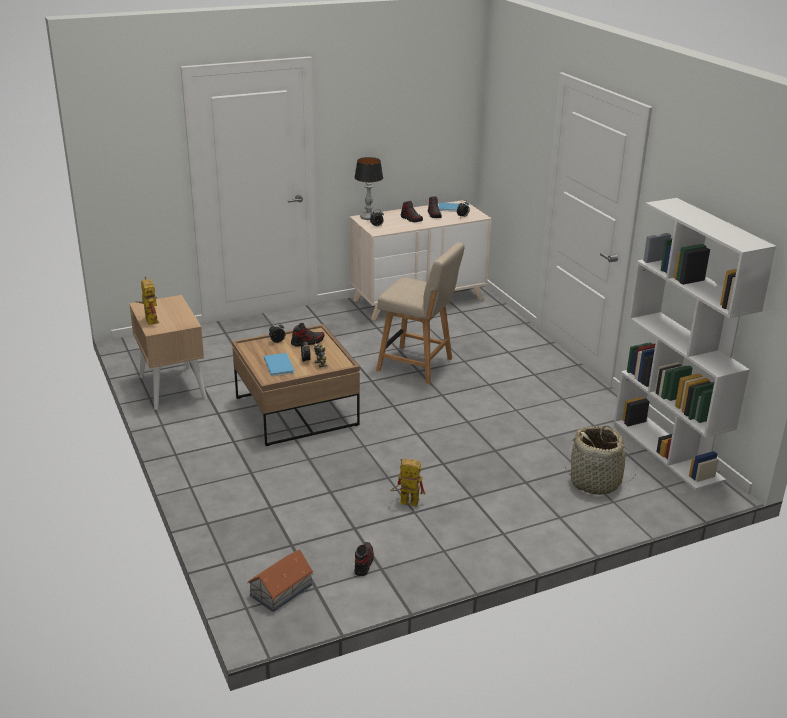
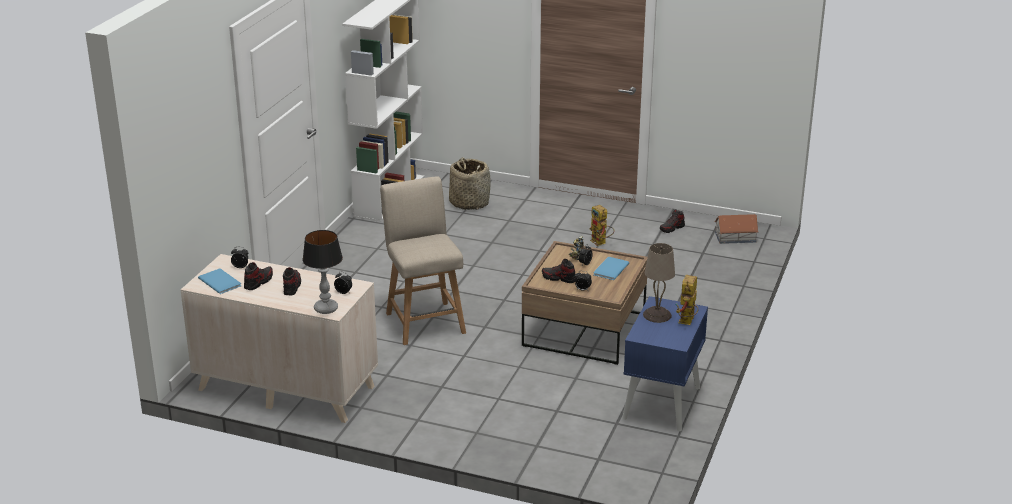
camera: 135 degrees left, 0 degrees up
beige nightstand [129,295,207,410] -> blue nightstand [622,296,708,431]
none -> beige table lamp [643,243,675,323]

